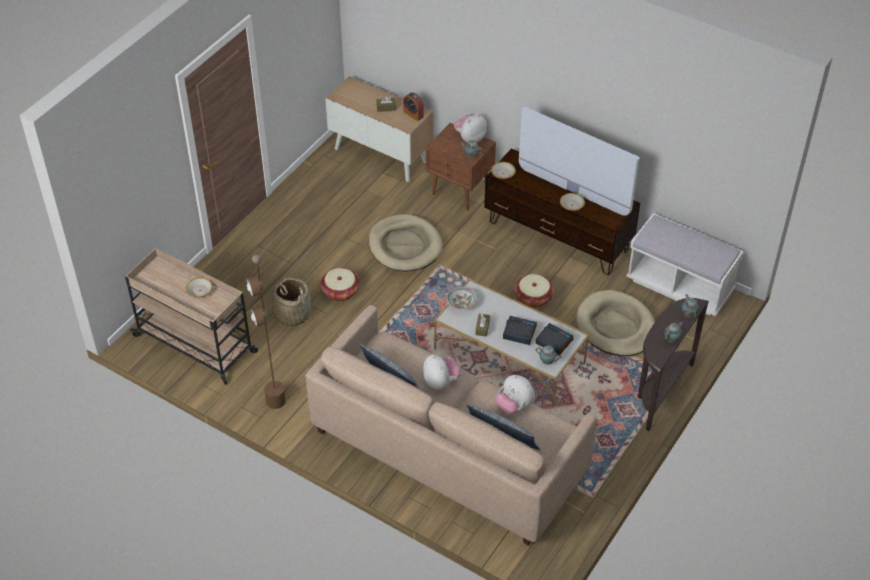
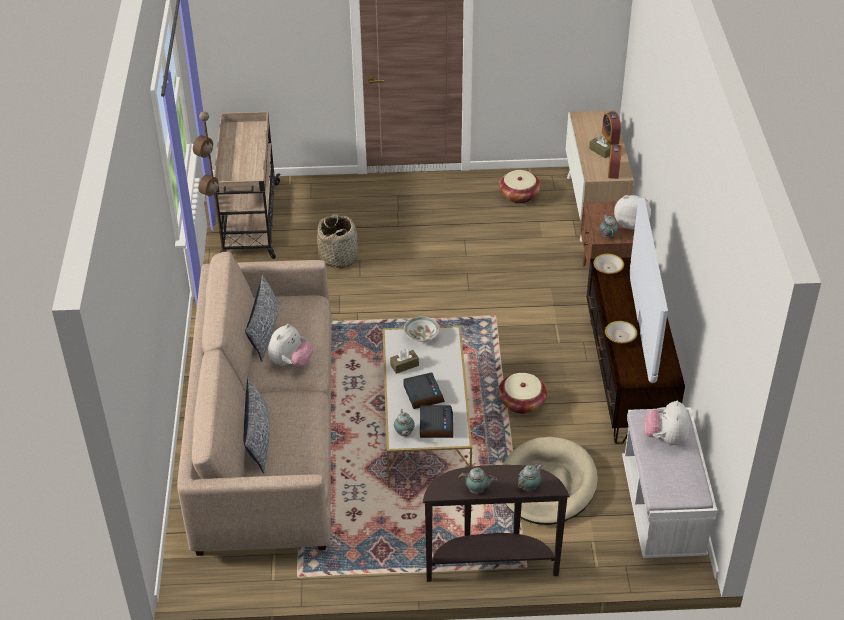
camera: 55 degrees right, 5 degrees down
bowl [186,277,213,298] -> none
basket [321,268,360,301] -> basket moved to [499,170,541,204]
beige dog bed [369,214,442,271] -> none
plush toy [496,375,535,414] -> plush toy moved to [644,400,689,445]
none -> alarm clock [602,111,621,145]

